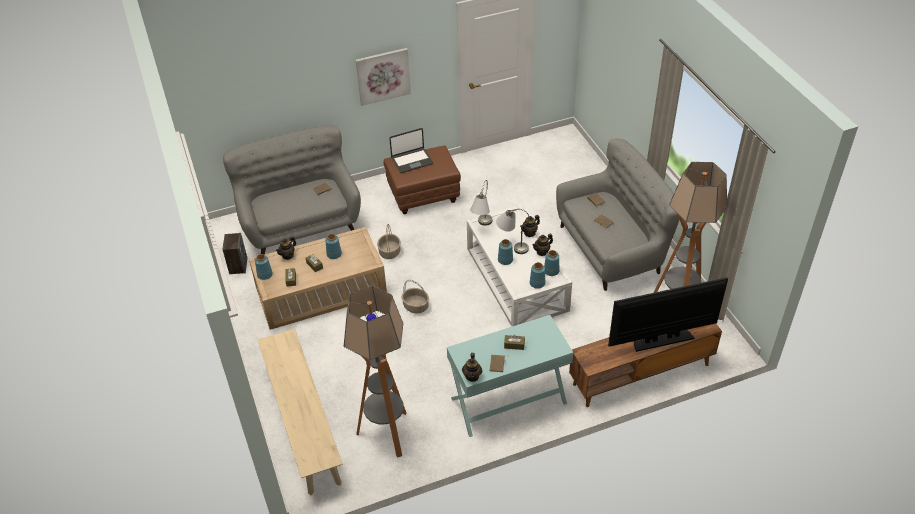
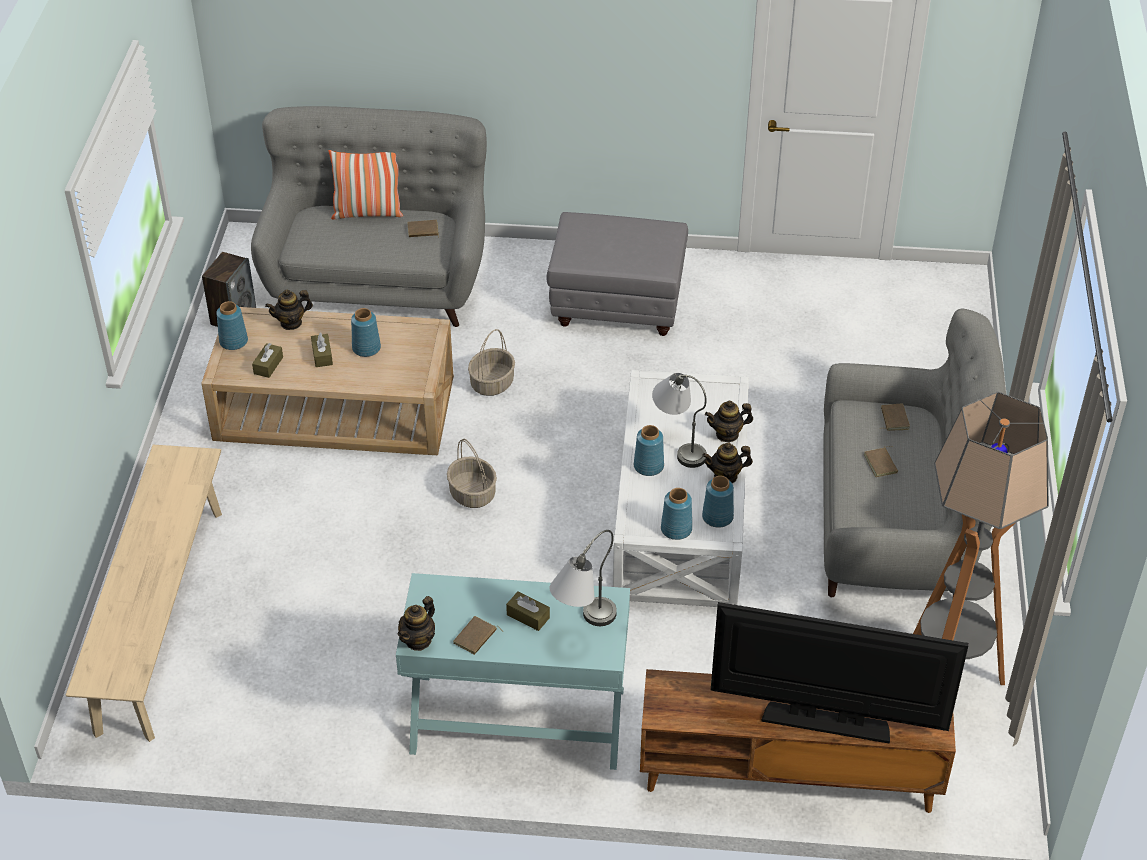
camera: 25 degrees right, 0 degrees up
floor lamp [344,286,407,458] -> none
picture [356,48,411,106] -> none
brown ottoman [384,145,461,214] -> grey ottoman [547,212,688,336]
laptop [389,128,433,173] -> none
grey table lamp [470,180,492,226] -> grey table lamp moved to [549,530,617,626]
none -> pillow [329,150,403,219]

